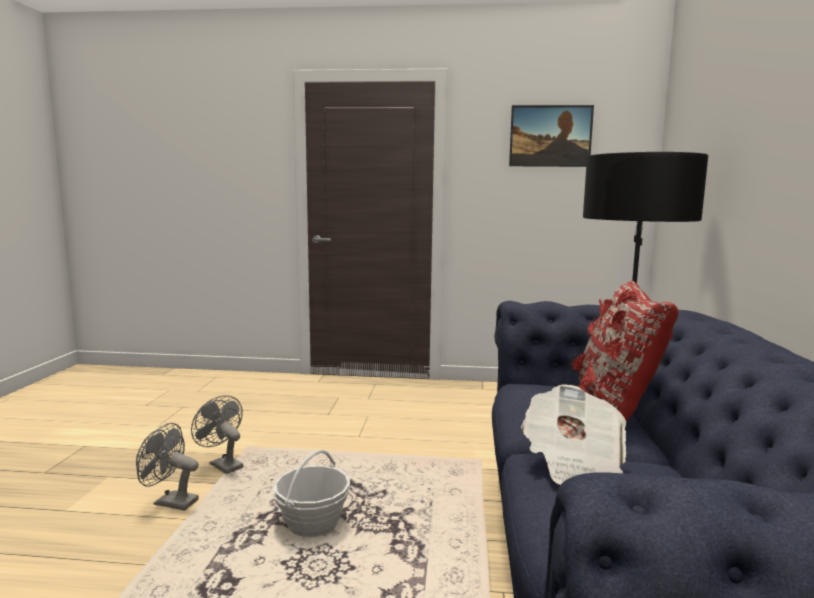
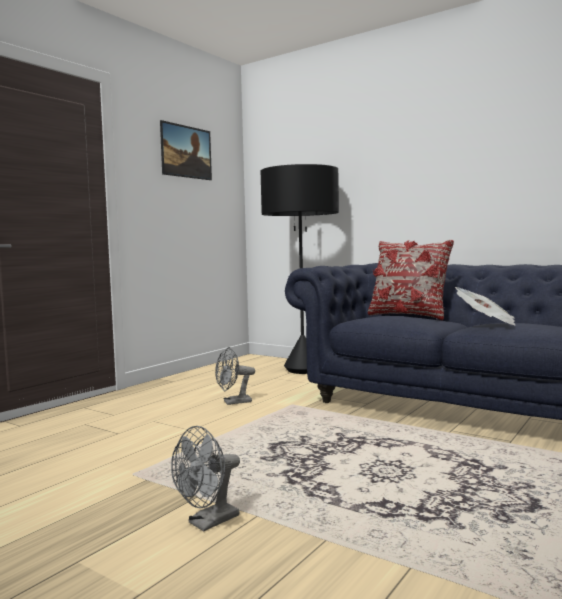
camera: 60 degrees left, 5 degrees down
grey fan [191,395,243,474] -> grey fan moved to [215,347,255,405]
basket [273,449,350,537] -> none

